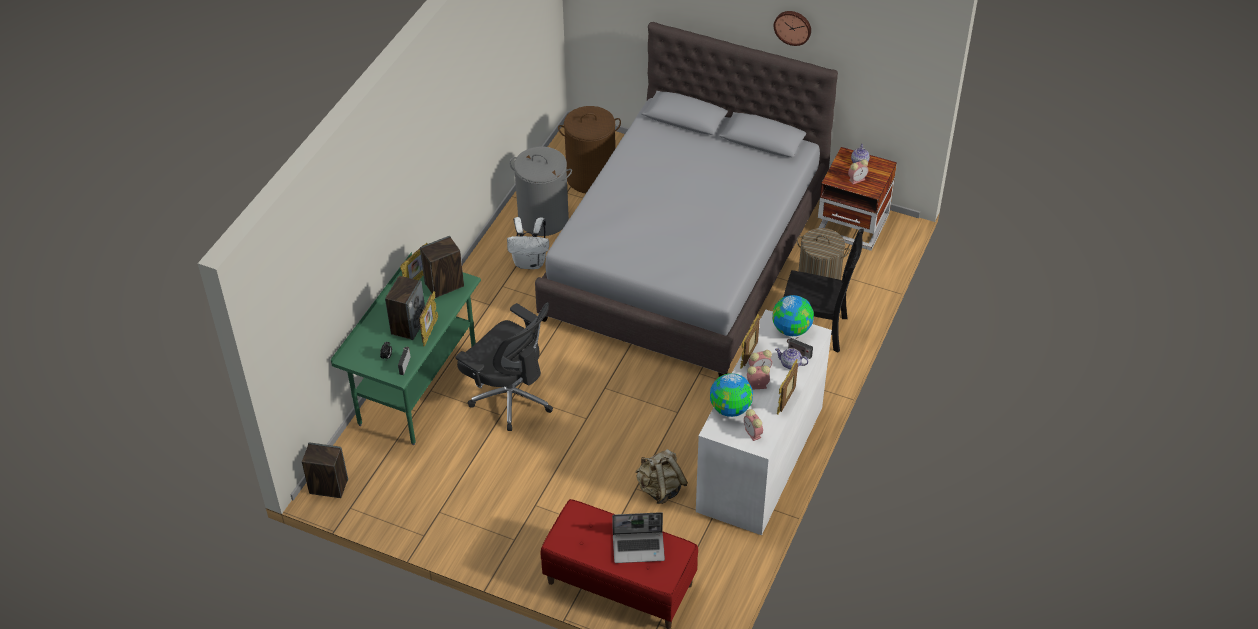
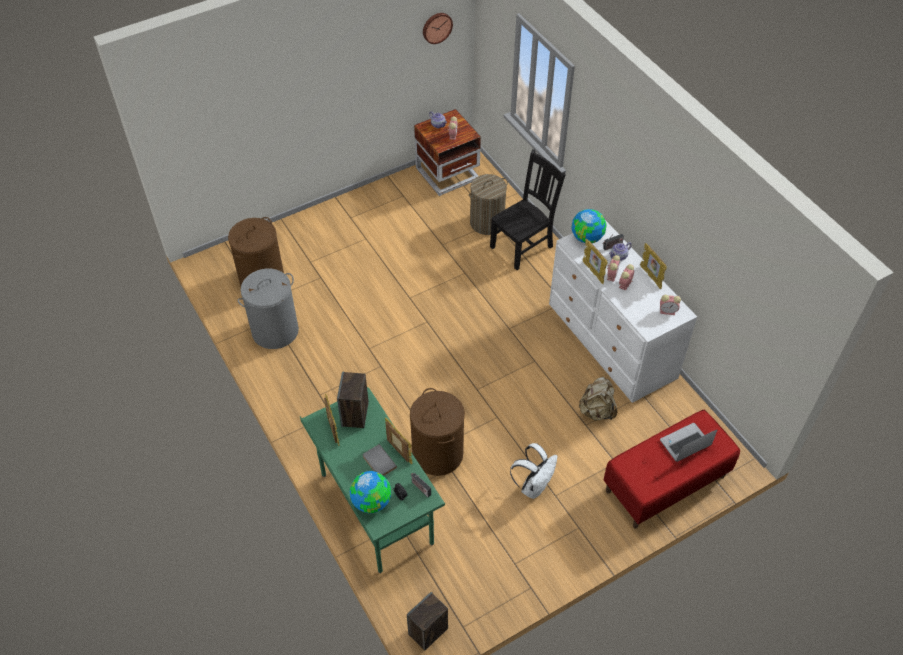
camera: 55 degrees left, 5 degrees up
speaker [385,276,425,340] -> grey book [363,444,397,476]
office chair [456,302,553,431] -> brown laundry basket [410,388,465,476]
white backpack [507,217,549,269] -> white backpack moved to [510,443,558,499]
grey bed [535,22,838,377] -> none
laptop [612,512,665,563] -> laptop turned 150 degrees counterclockwise [660,423,717,462]
globe [710,373,753,417] -> globe moved to [350,471,391,513]
wall clock [774,11,811,46] -> wall clock moved to [423,13,453,44]

